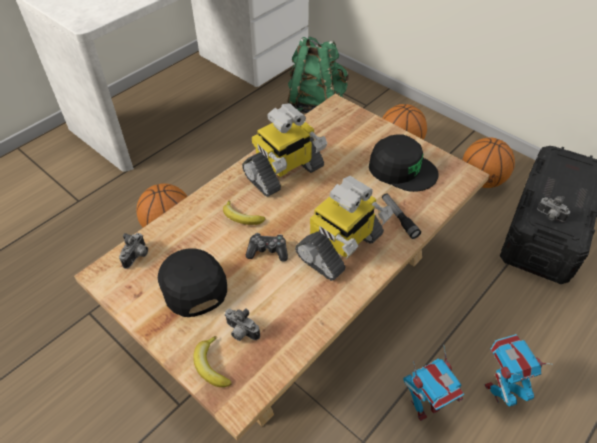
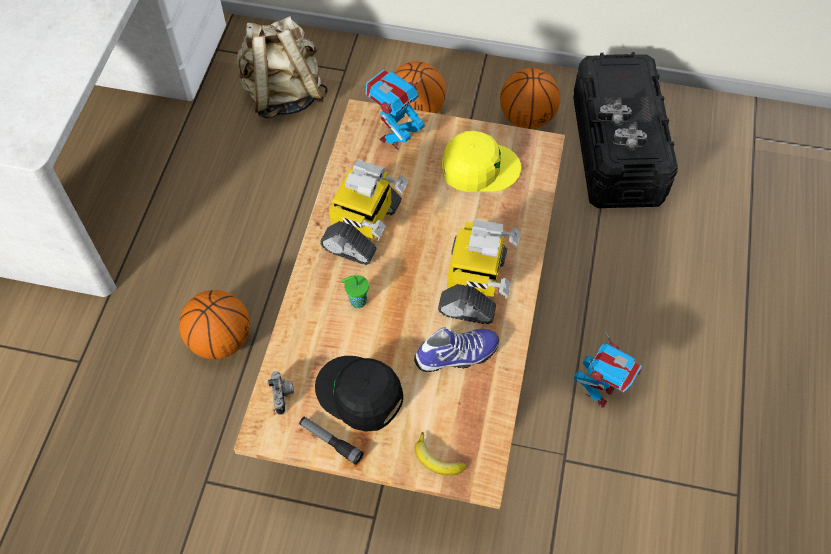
camera: 30 degrees left, 10 degrees up
banana [223,201,265,225] -> green cup [341,275,369,308]
camera [225,308,260,341] -> camera moved to [598,98,632,126]
game controller [246,233,288,262] -> none
green backpack [287,36,349,113] -> beige backpack [237,16,328,119]
black cap [369,134,439,192] -> yellow cap [442,131,521,192]
flashlight [382,193,421,239] -> flashlight moved to [299,417,364,465]
toy robot [484,334,553,407] -> toy robot moved to [365,69,424,150]
none -> shoe [414,327,499,372]

